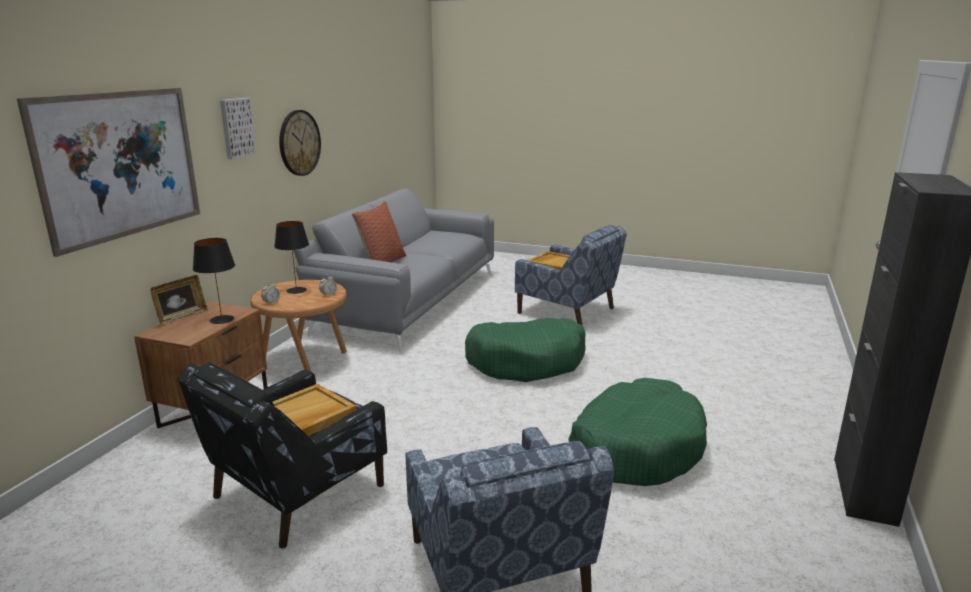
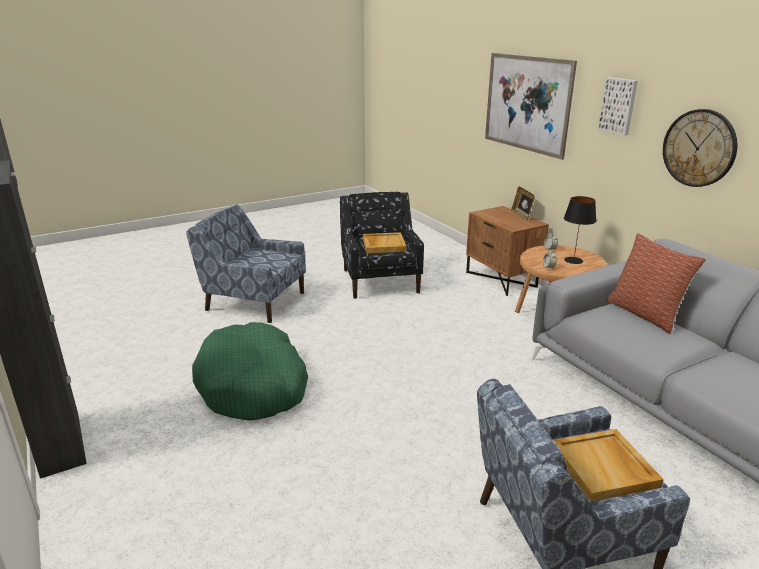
camera: 130 degrees right, 5 degrees up
black table lamp [193,238,235,324] -> none
green dog bed [465,317,586,382] -> none

